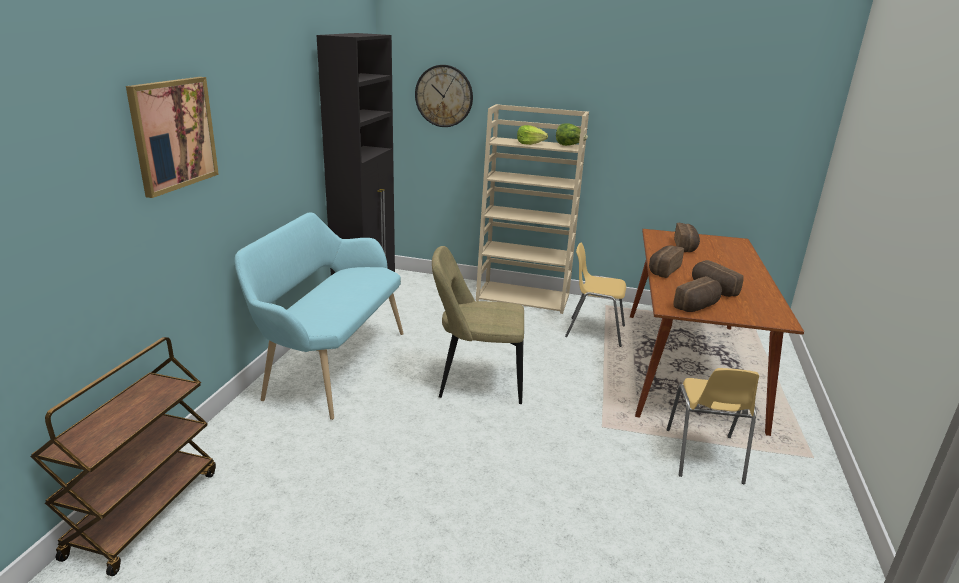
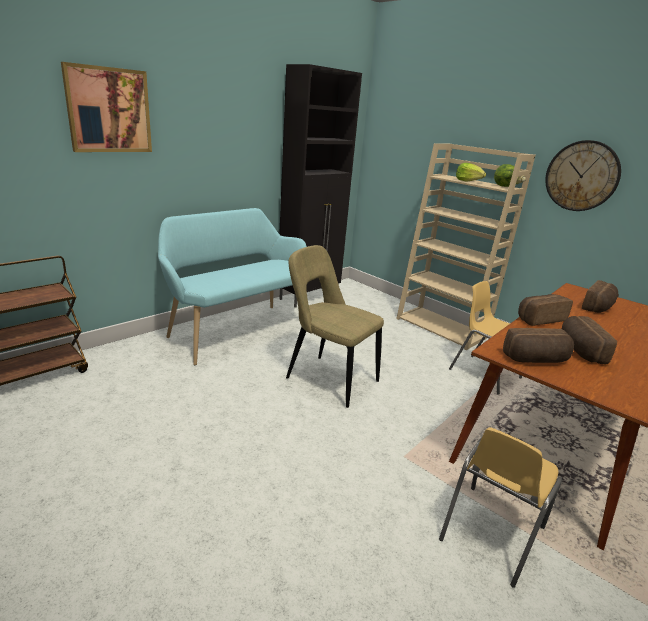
camera: 30 degrees right, 0 degrees up
wall clock [415,65,473,127] -> wall clock moved to [545,140,621,211]

